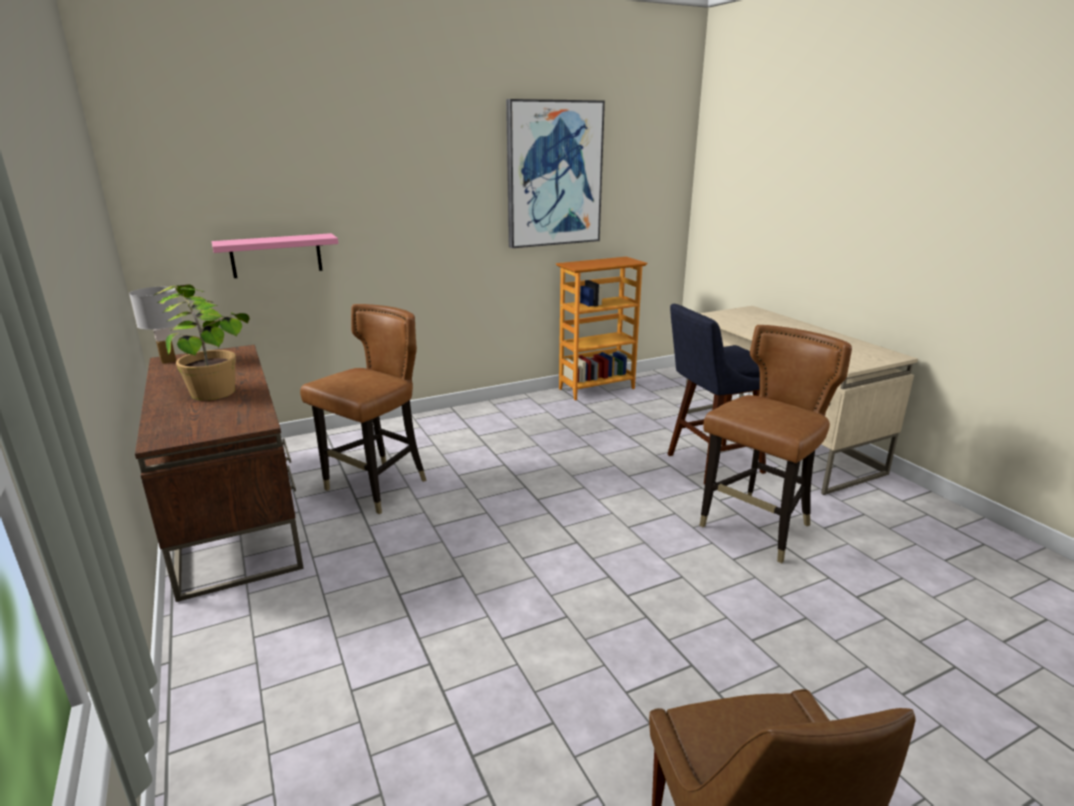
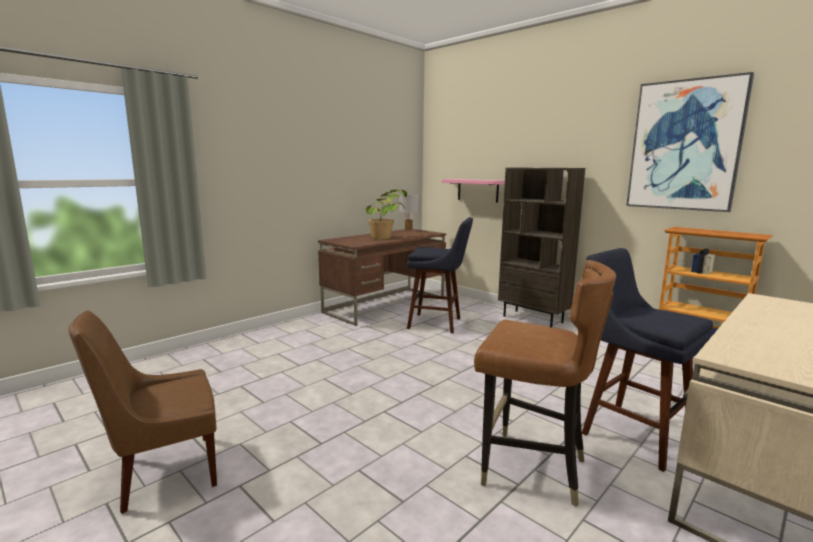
camera: 70 degrees right, 10 degrees down
brown chair [300,304,427,514] -> blue stool [407,217,473,333]
none -> brown bookcase [498,167,585,327]

